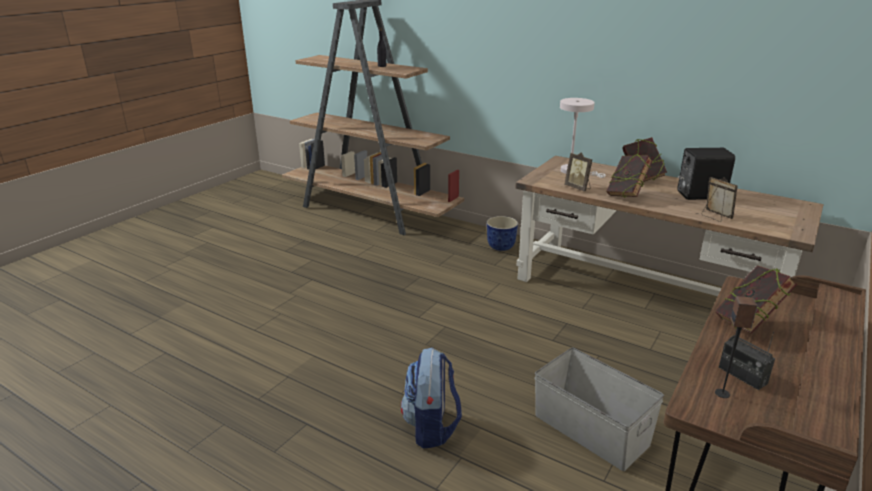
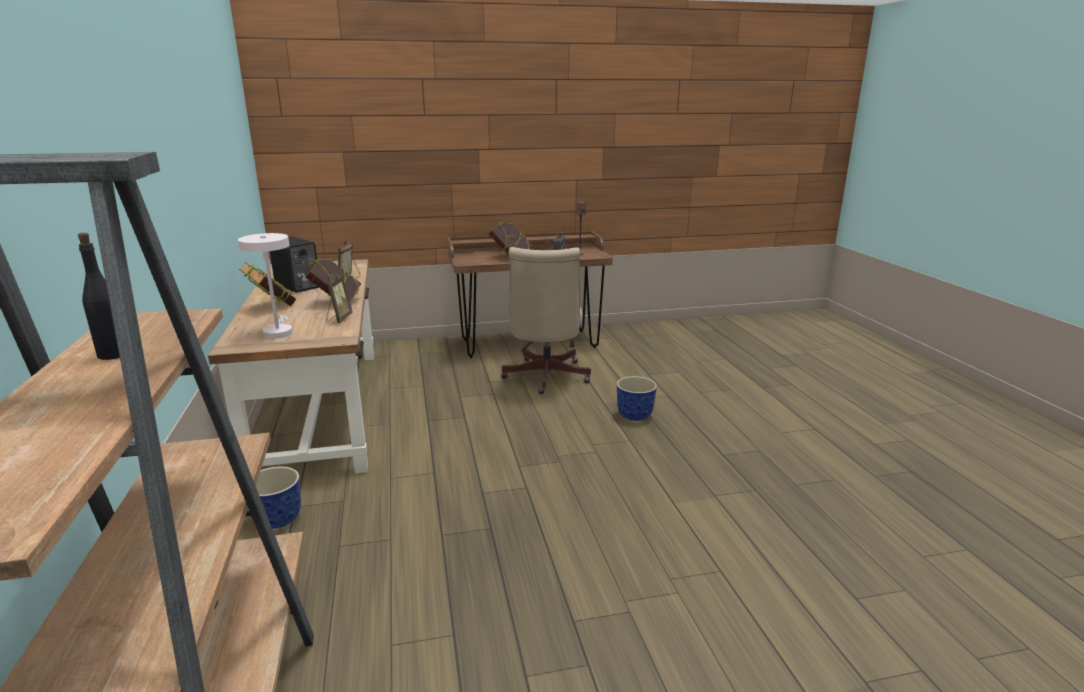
camera: 135 degrees left, 5 degrees down
backpack [401,348,462,448] -> planter [617,376,657,421]
grey storage box [534,348,664,471] -> beige office chair [501,247,591,394]

